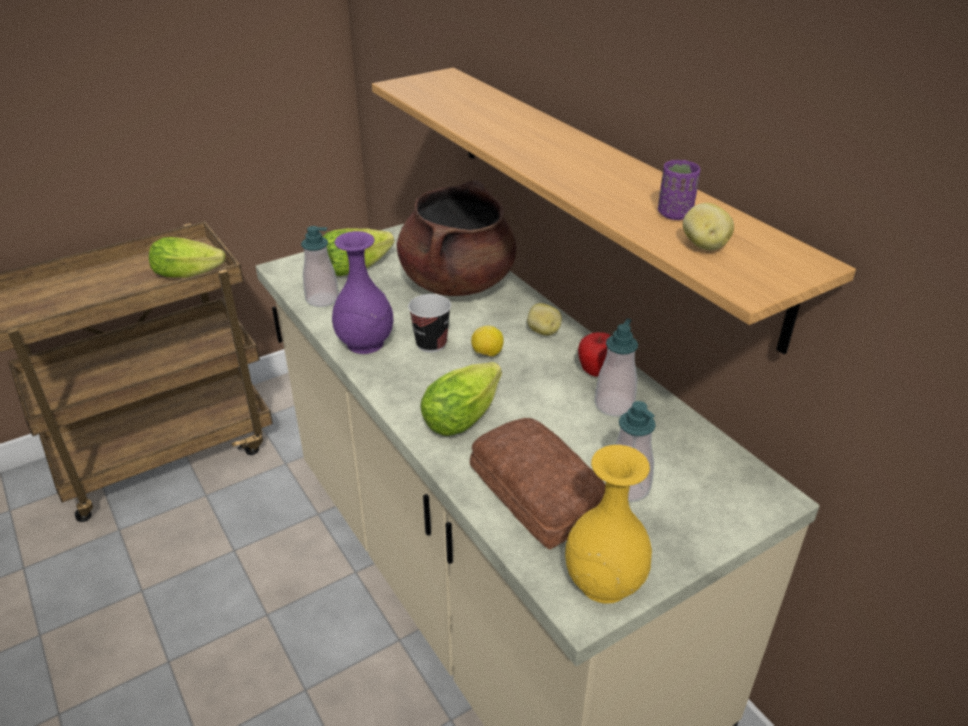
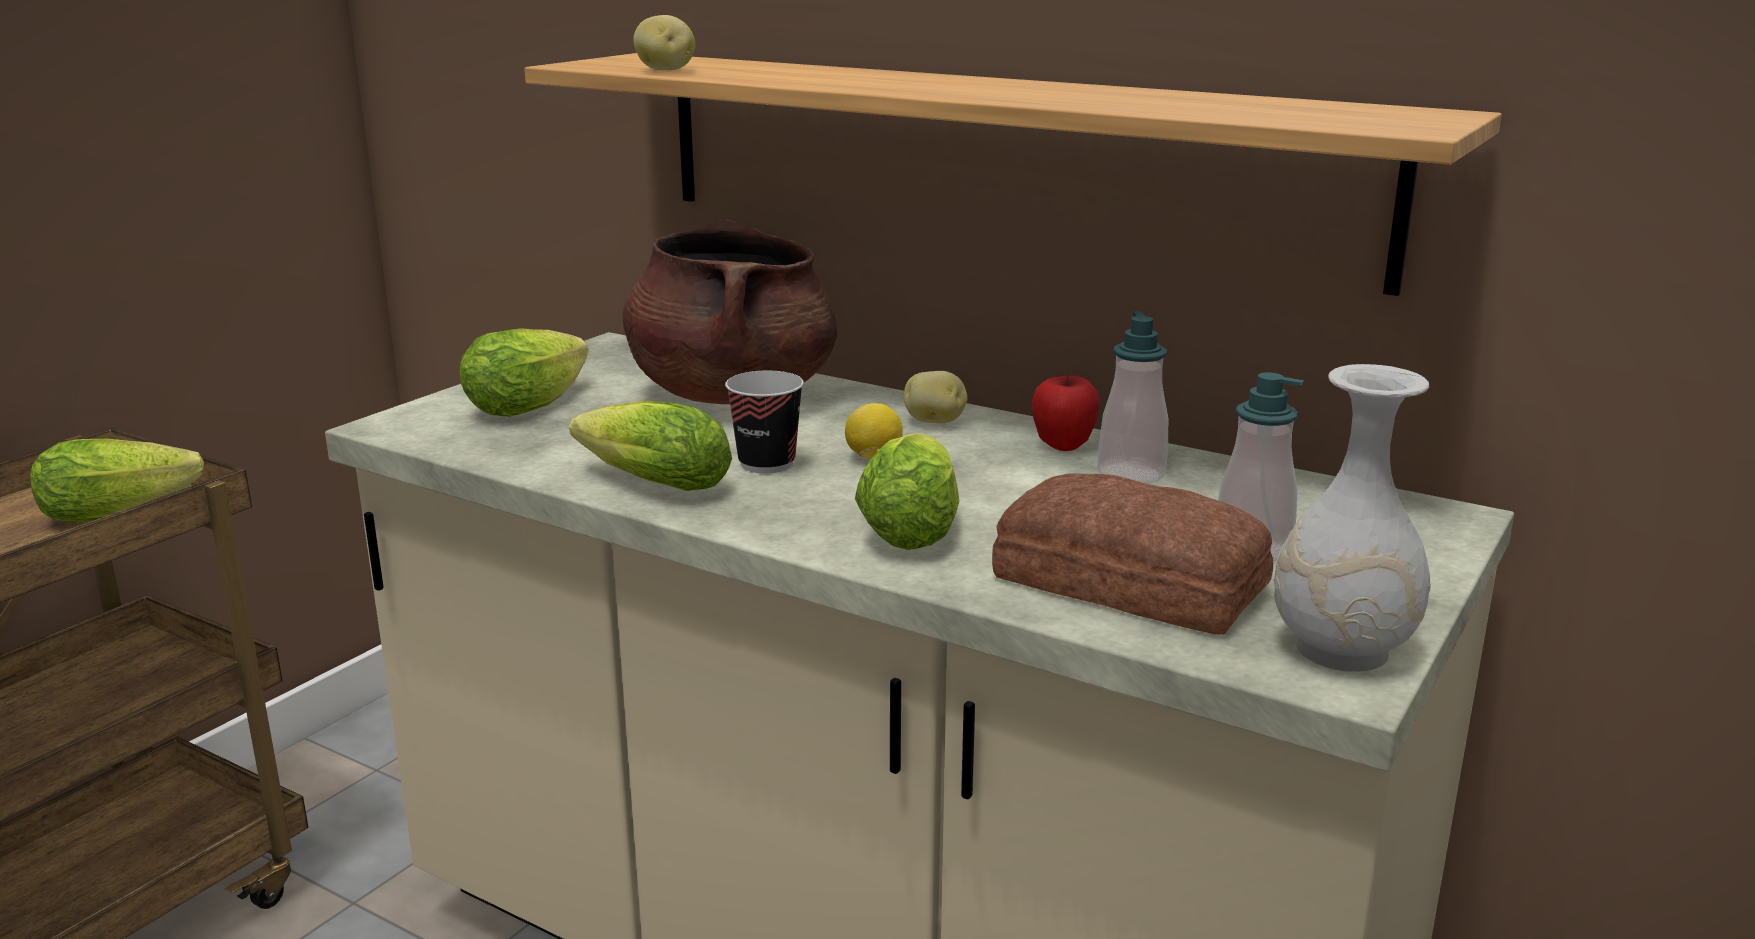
camera: 25 degrees left, 15 degrees down
soap dispenser [301,226,339,307] -> none
purple vase [332,231,394,354] -> lettuce [569,401,732,491]
yellow vase [565,445,652,604] -> white vase [1273,364,1431,672]
purple cup [658,160,700,220] -> none
potato [683,203,734,250] -> potato moved to [633,15,695,70]

